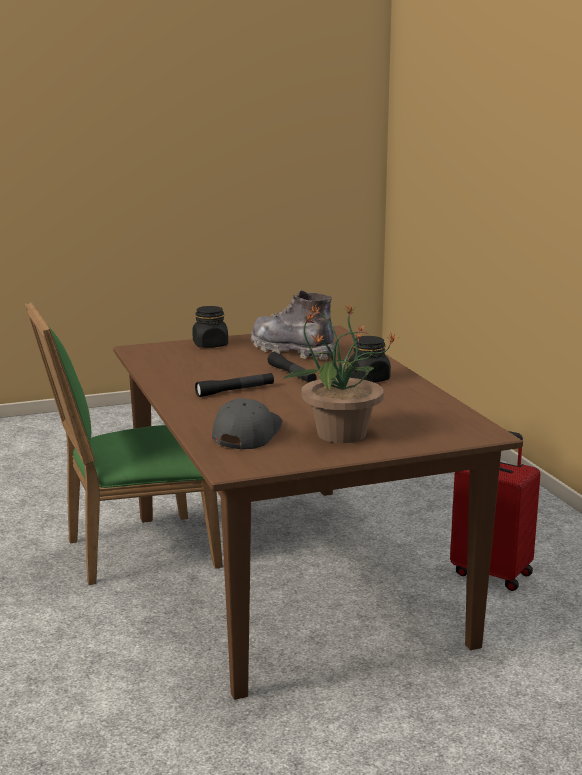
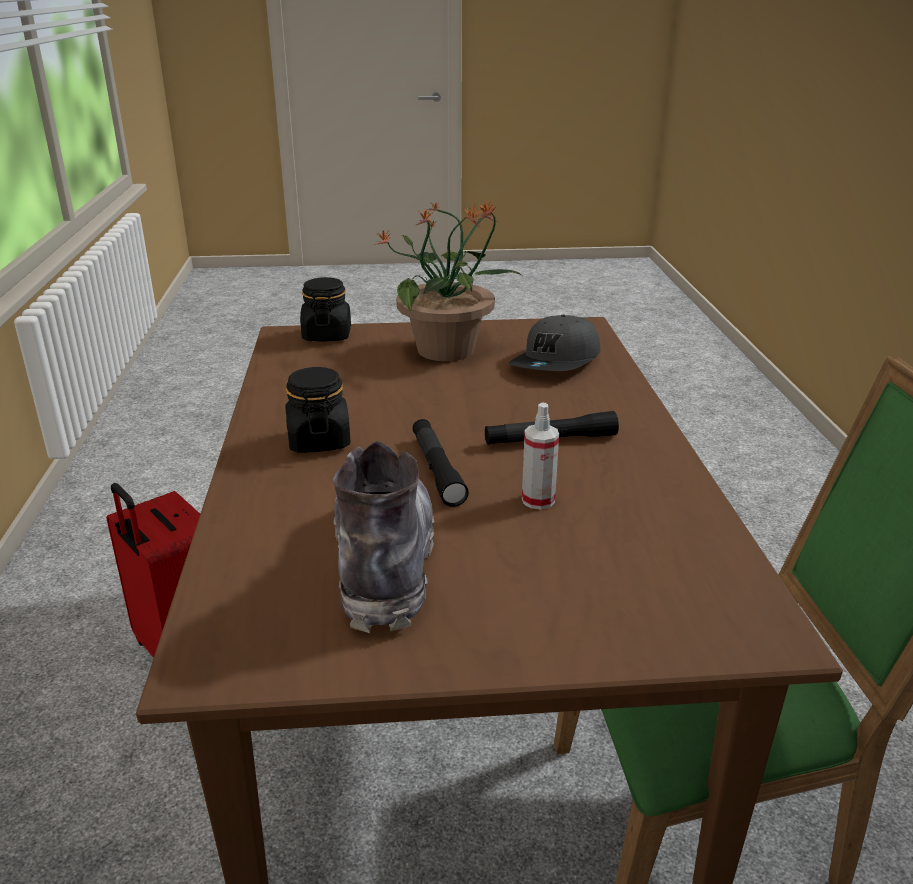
camera: 165 degrees left, 10 degrees up
black jar [193,306,228,348] -> black jar moved to [300,277,351,342]
grey boot [251,290,335,360] -> grey boot turned 150 degrees counterclockwise [333,441,434,633]
none -> spray bottle [522,402,559,509]

